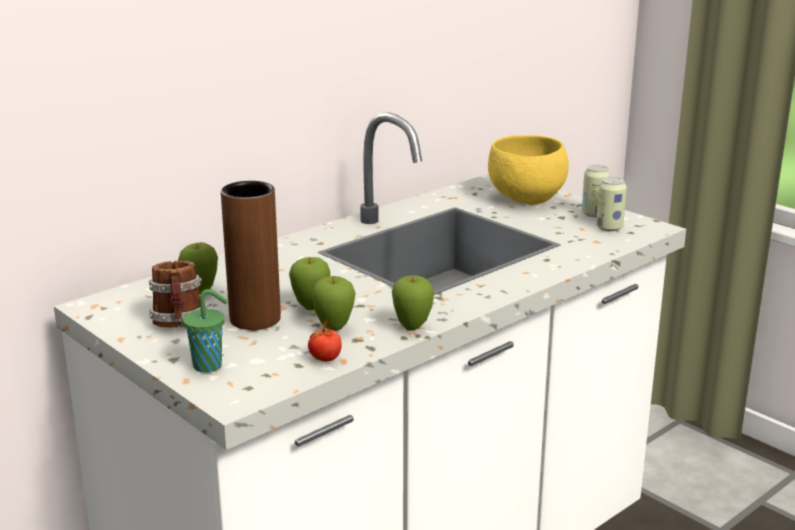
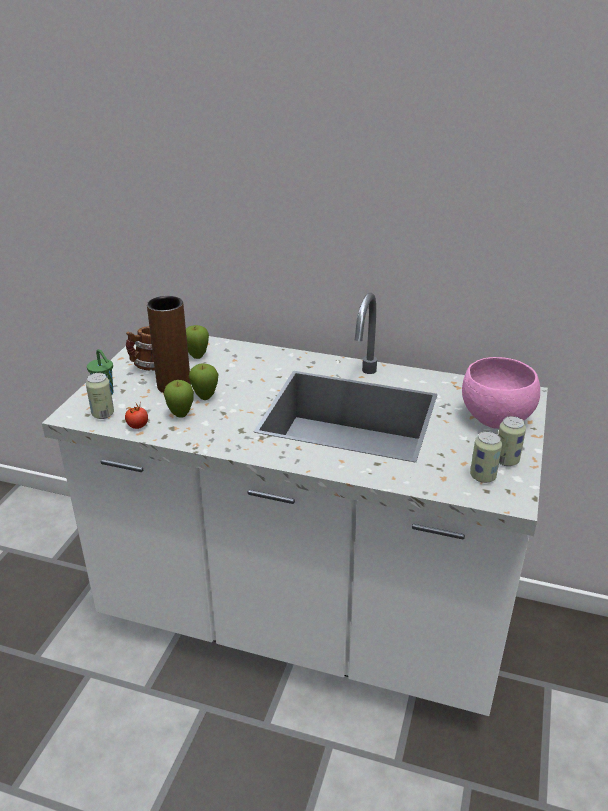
camera: 60 degrees right, 10 degrees up
apple [392,275,434,331] -> none
yellow bowl [488,135,569,205] -> pink bowl [462,357,540,429]
none -> can [86,373,114,419]

